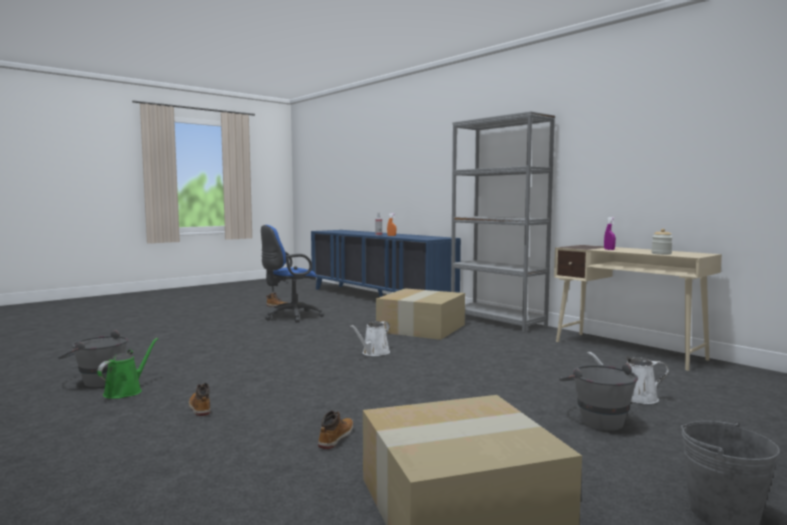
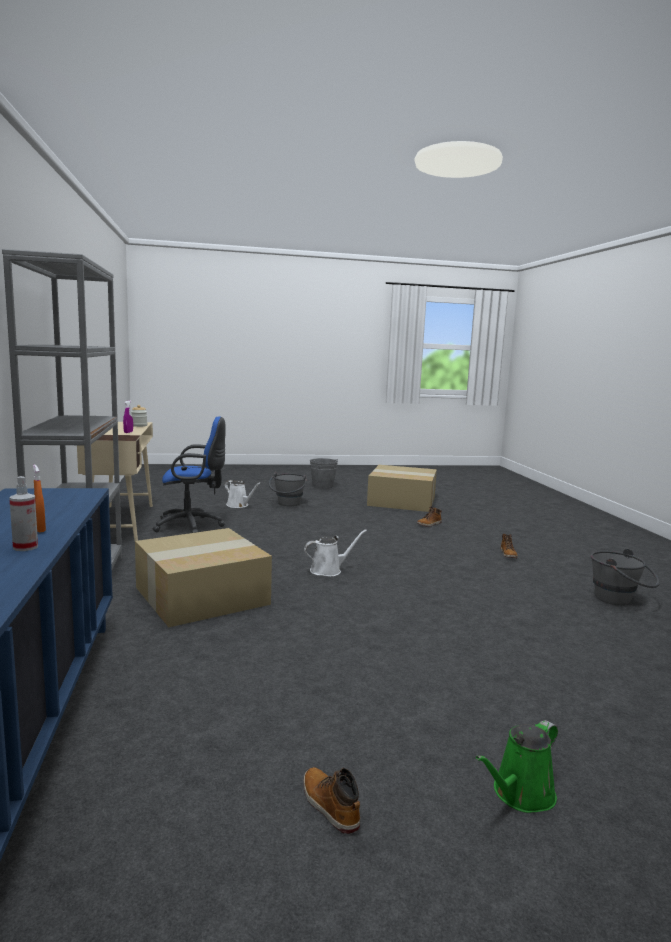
camera: 150 degrees left, 5 degrees up
green watering can [97,338,158,399] -> green watering can moved to [476,720,558,813]
blue office chair [261,225,324,323] -> blue office chair moved to [153,416,226,533]

